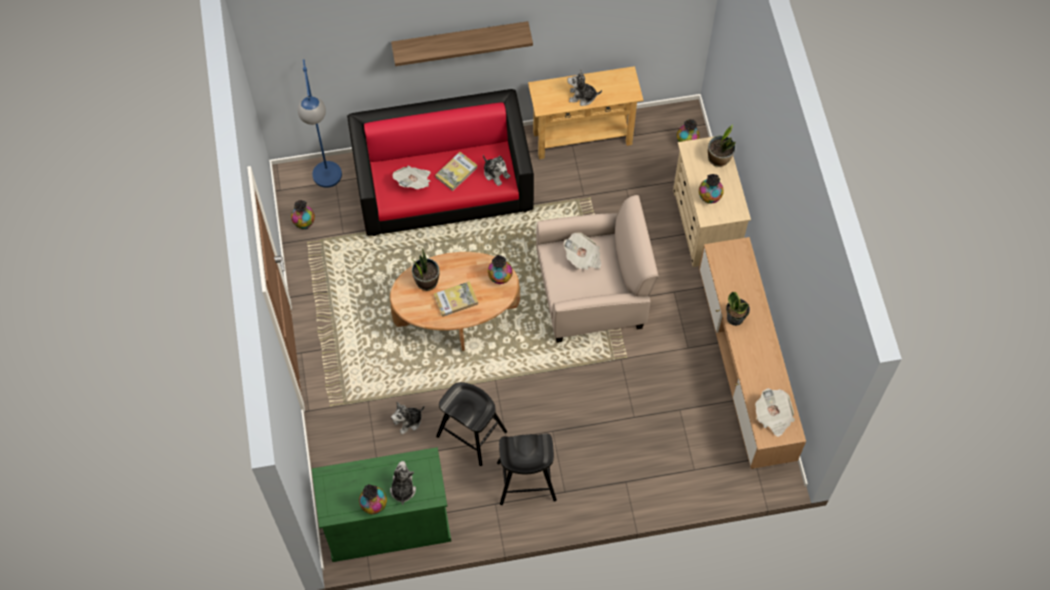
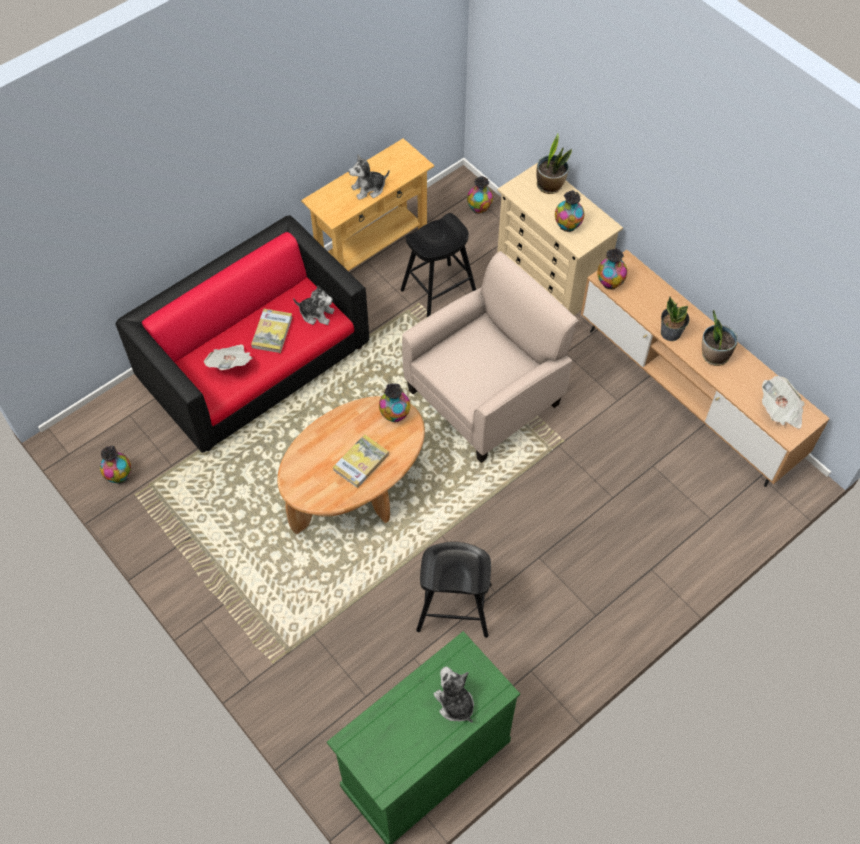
camera: 30 degrees left, 5 degrees down
blue floor lamp [298,59,342,188] -> none
vase [359,484,387,514] -> vase moved to [597,248,627,290]
shelf [391,21,533,66] -> none
plush toy [391,402,425,435] -> none
potted plant [412,249,440,291] -> potted plant moved to [702,310,738,366]
black stool [497,433,557,505] -> black stool moved to [401,213,476,317]
newspaper [564,232,601,270] -> none

